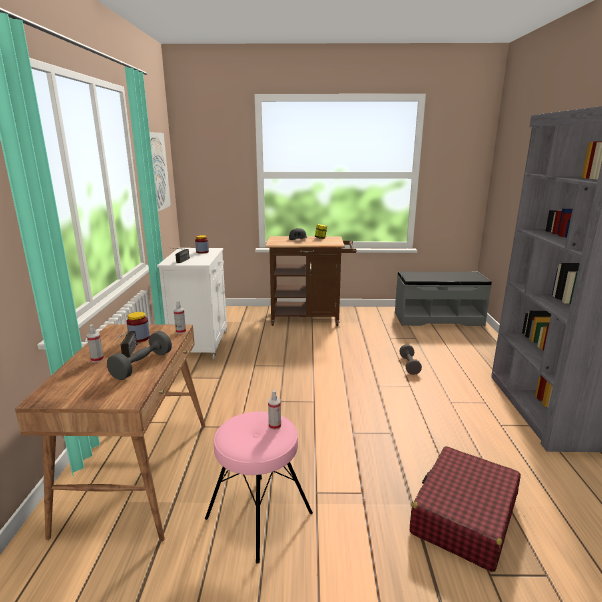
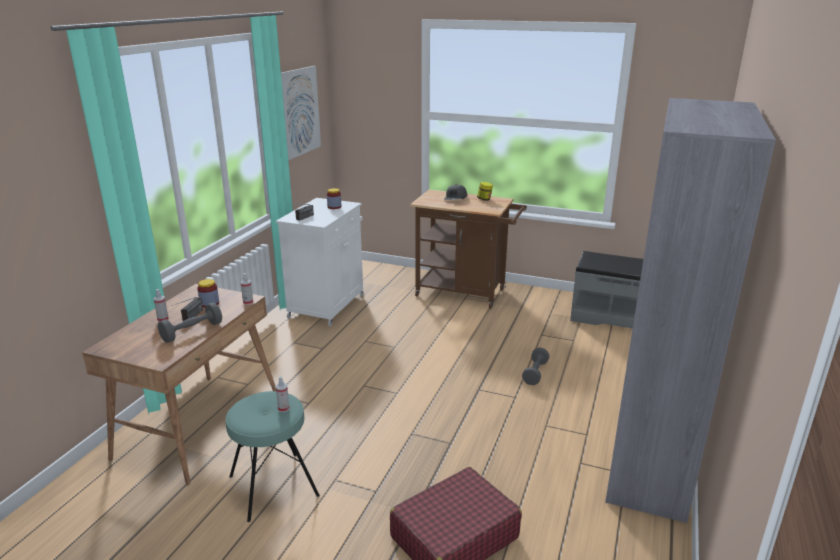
camera: 20 degrees right, 5 degrees up
pink stool [205,411,313,563] -> turquoise stool [226,391,320,522]

